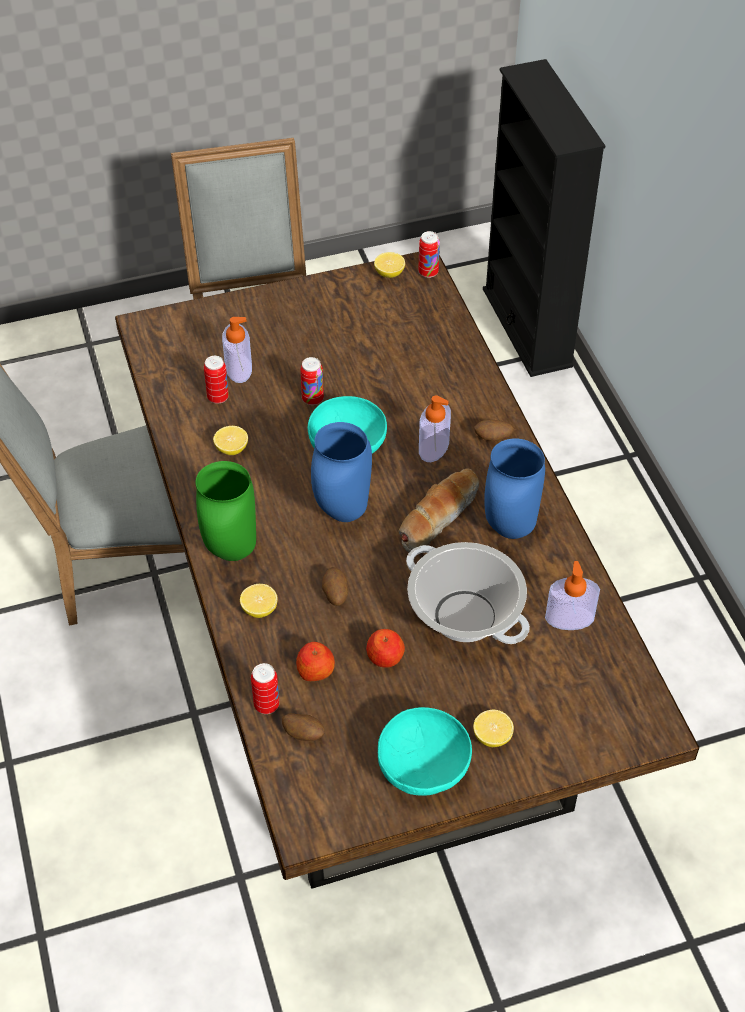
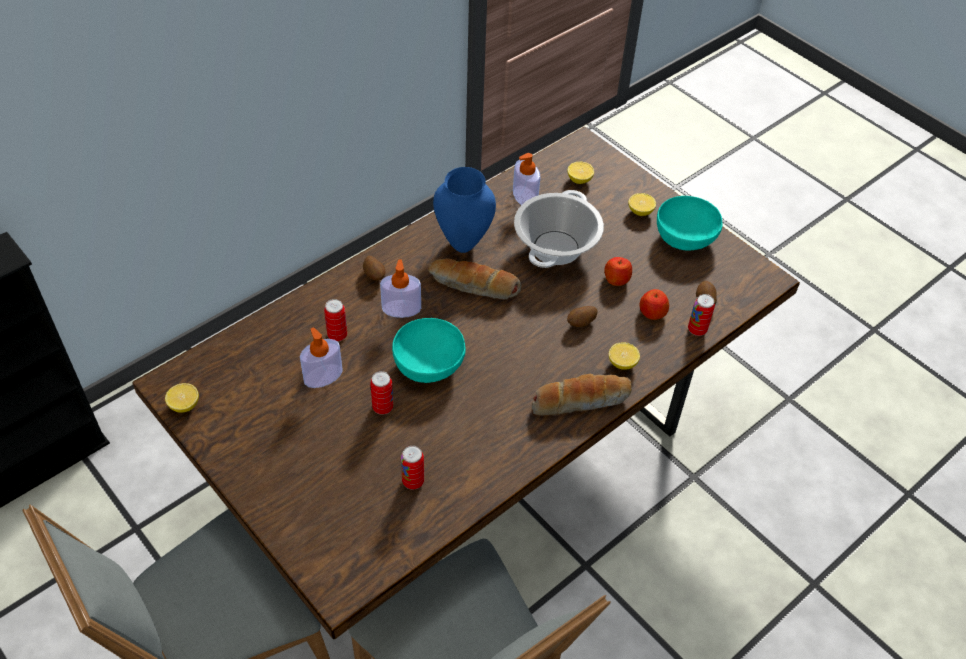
camera: 115 degrees left, 0 degrees up
green vase [195,461,256,561] -> bread [532,374,632,416]
lemon [213,426,248,455] -> lemon moved to [568,162,594,184]
soap dispenser [222,317,252,383] -> soap dispenser moved to [300,328,343,388]
blue vase [311,422,372,522] -> none
can [418,231,440,278] -> can moved to [324,299,347,342]

